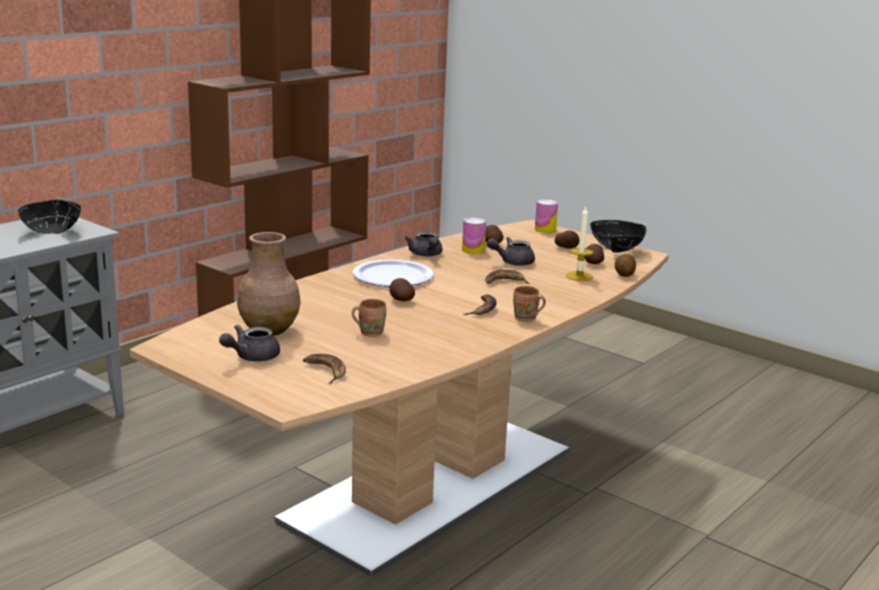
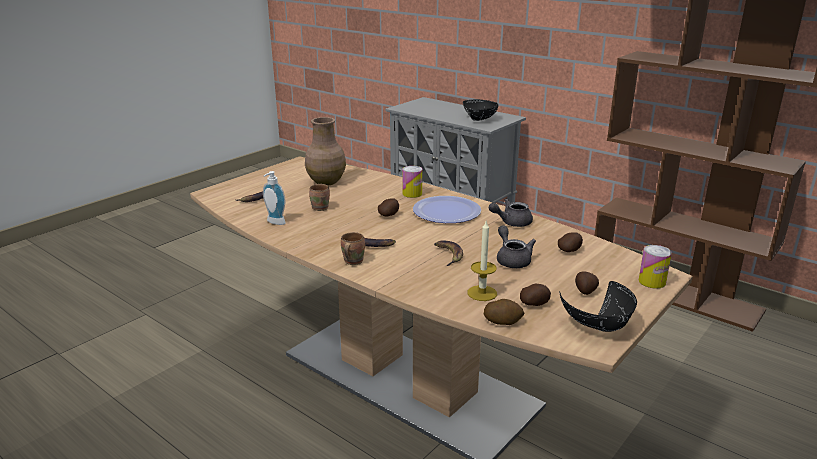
camera: 90 degrees right, 5 degrees up
grey teapot [219,325,280,362] -> none
can [462,217,486,254] -> can moved to [402,166,422,198]
none -> soap dispenser [263,171,286,225]

